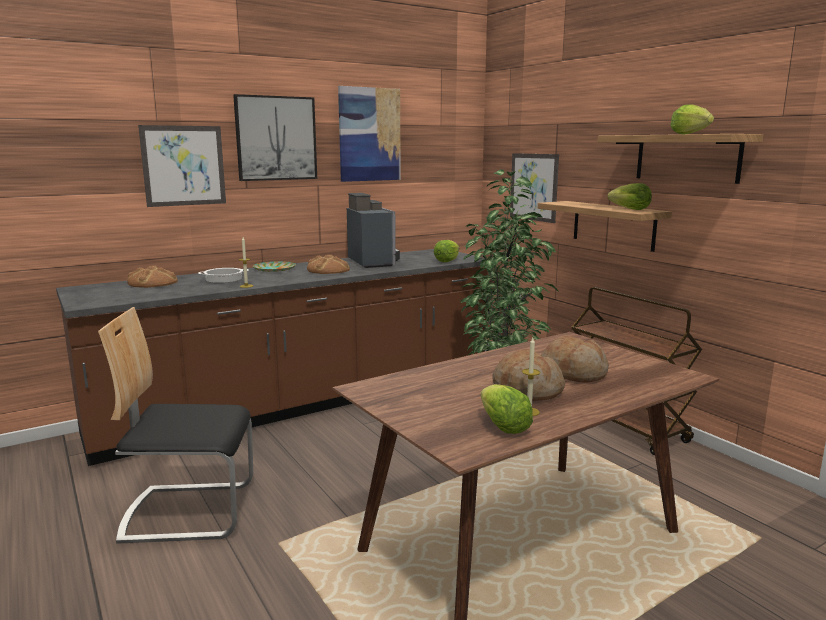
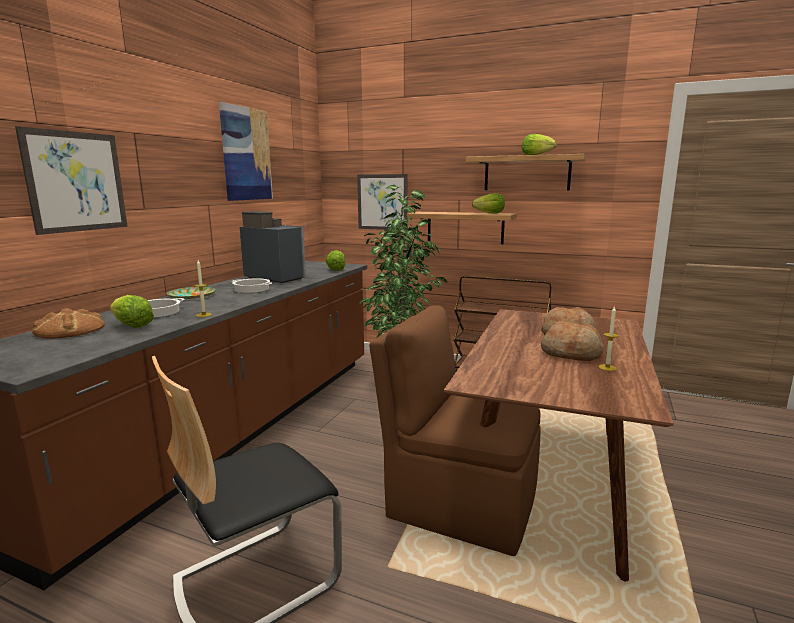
camera: 35 degrees left, 0 degrees up
picture [233,94,317,181] -> none
bread [307,255,350,274] -> cooking pot [232,278,272,293]
lettuce [481,384,533,434] -> lettuce moved to [110,295,154,328]
none -> brown chair [369,305,541,556]

